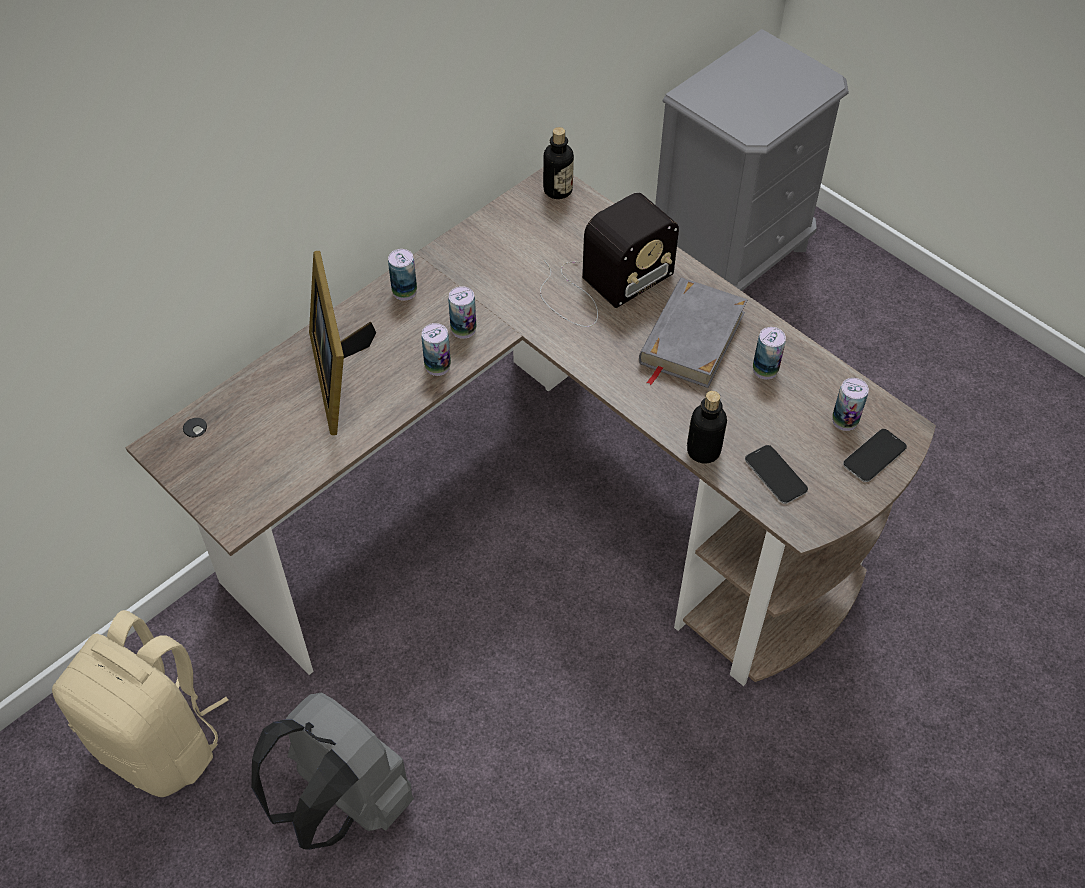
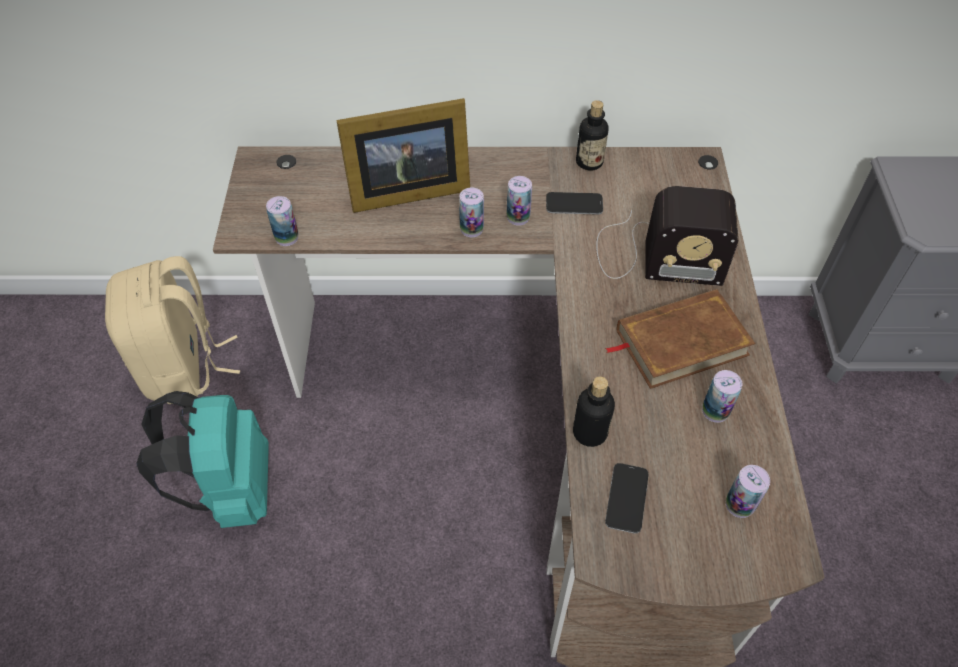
camera: 45 degrees right, 0 degrees up
grey backpack [251,693,414,850] -> turquoise backpack [136,391,269,528]
picture frame [309,251,376,435] -> picture frame turned 135 degrees counterclockwise [336,98,470,213]
can [388,249,417,301] -> can moved to [266,196,298,246]
bottle [543,127,574,199] -> bottle moved to [576,100,609,171]
grey book [639,278,748,388] -> brown book [605,289,755,389]
phone [843,429,907,482] -> phone moved to [546,192,603,215]

